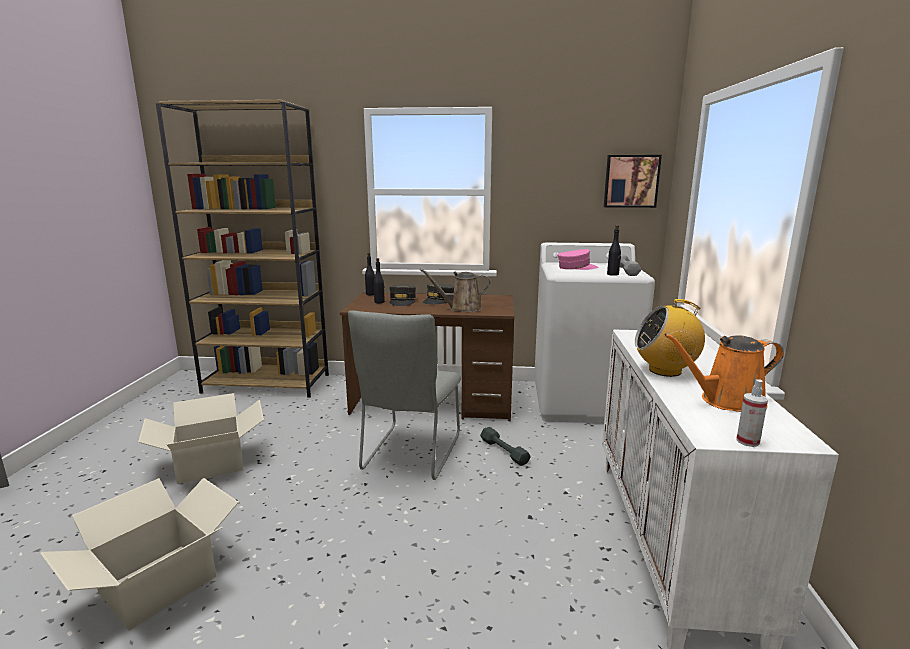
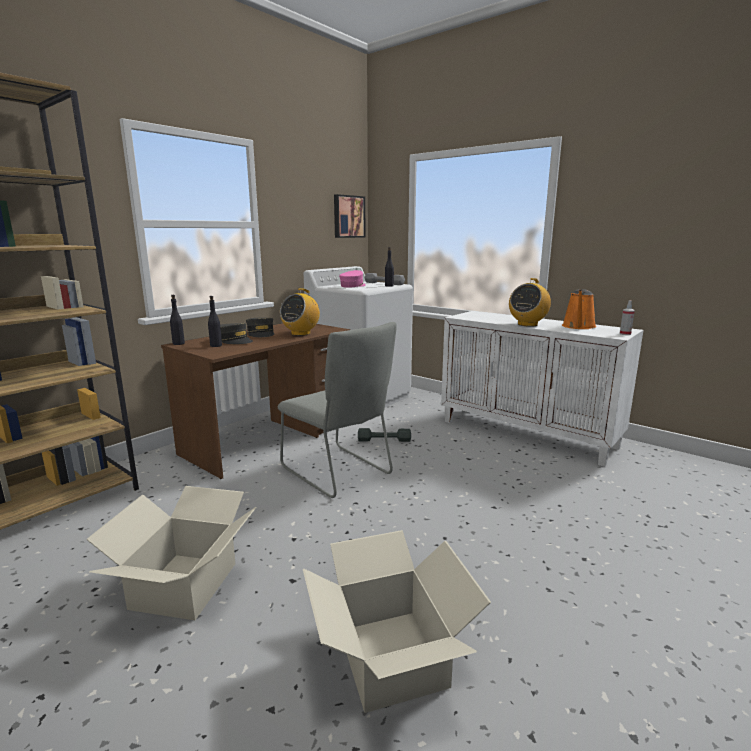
camera: 55 degrees left, 0 degrees up
brown watering can [420,269,490,312] -> radio [280,288,320,336]

